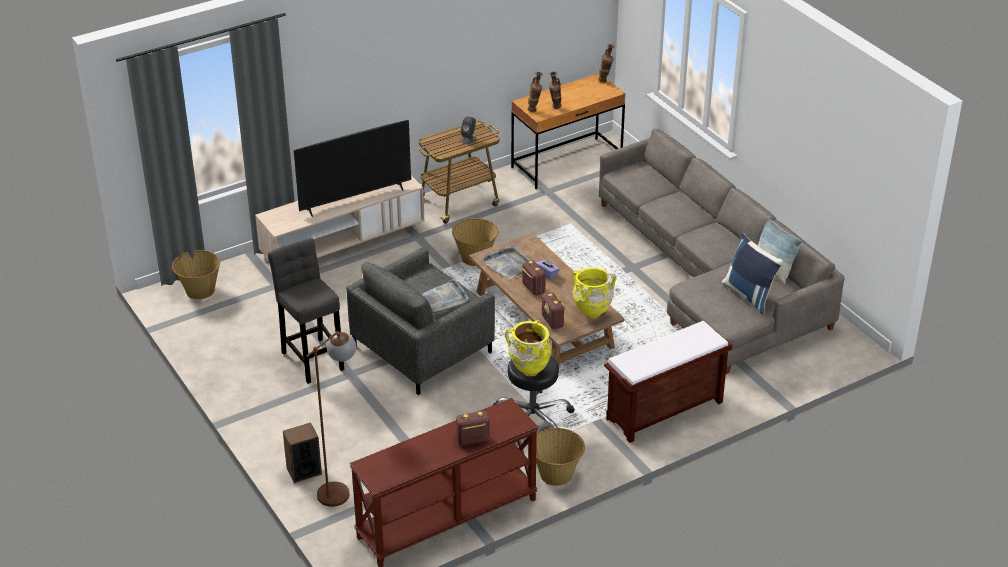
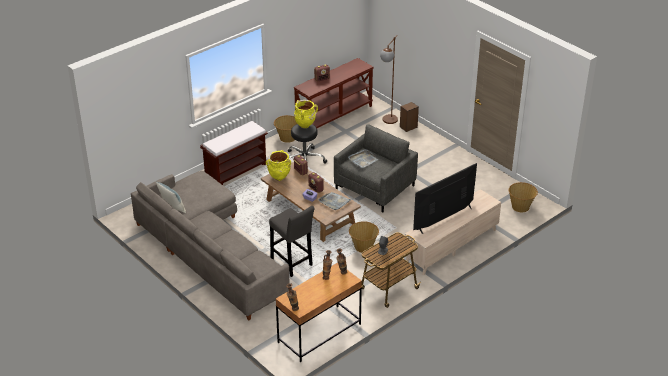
camera: 170 degrees right, 0 degrees up
grey stool [268,238,344,384] -> grey stool moved to [269,206,315,277]
blue pillow [722,233,783,314] -> none

